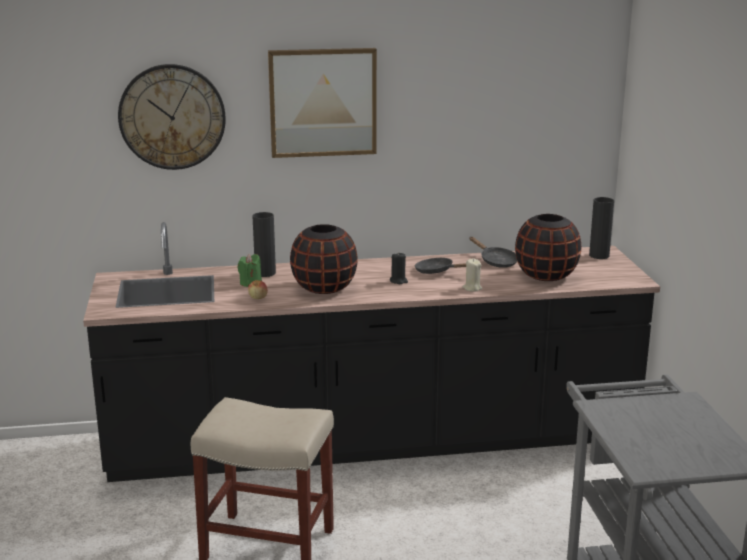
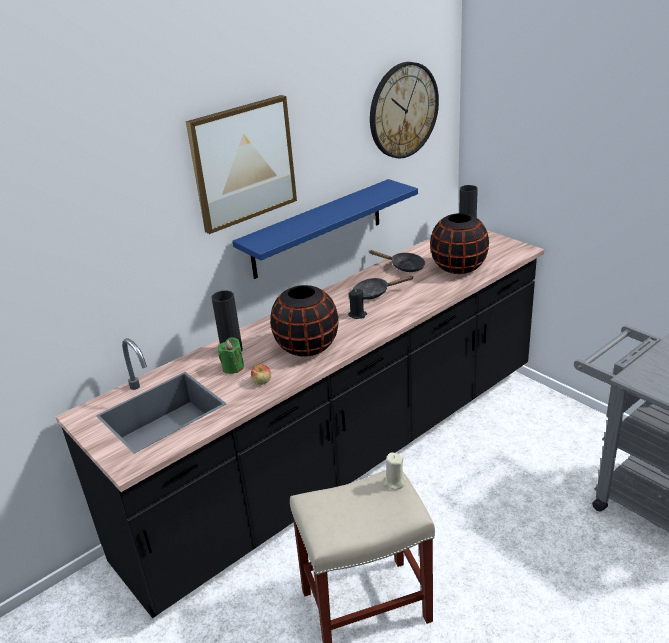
camera: 30 degrees left, 10 degrees up
wall clock [118,64,226,170] -> wall clock moved to [370,62,439,158]
beige candle [462,258,482,292] -> beige candle moved to [383,452,406,490]
none -> blue shelf [232,179,418,279]

